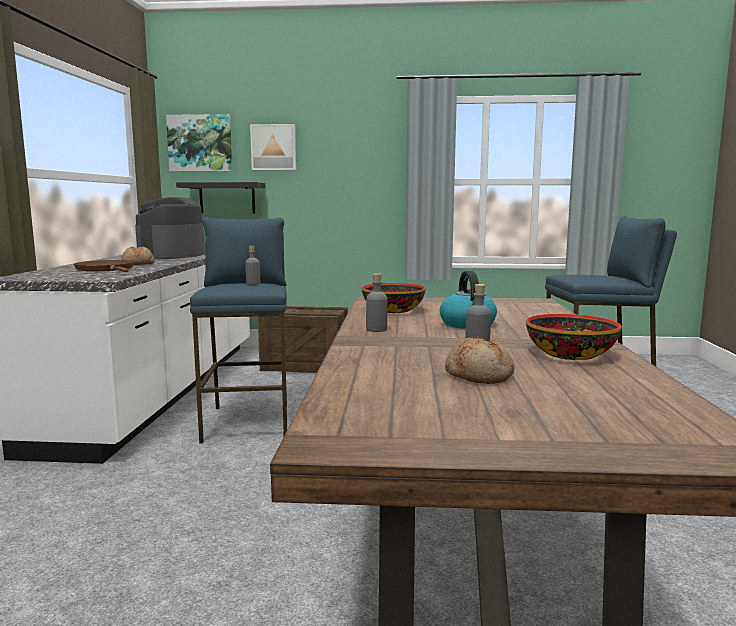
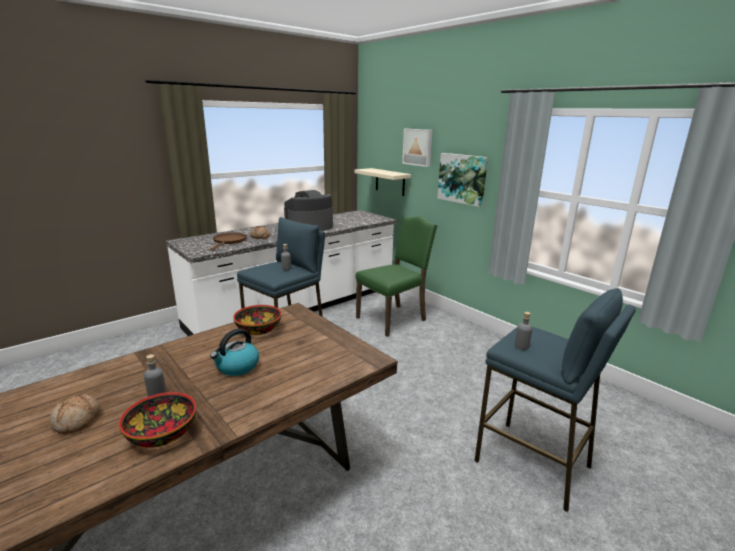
camera: 45 degrees right, 10 degrees up
picture [166,114,232,172] -> picture moved to [437,153,488,207]
black shelf [176,182,265,213] -> beige shelf [355,168,411,196]
crate [258,306,348,373] -> green chair [356,216,437,337]
grey bottle [366,273,388,332] -> grey bottle moved to [515,312,532,350]

